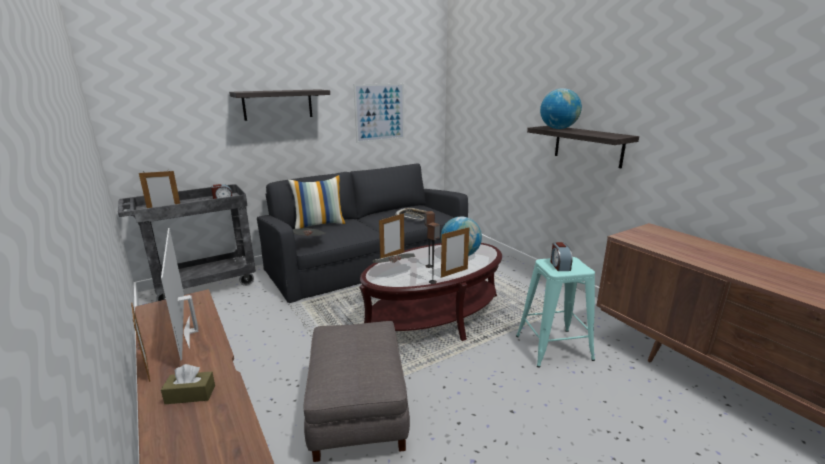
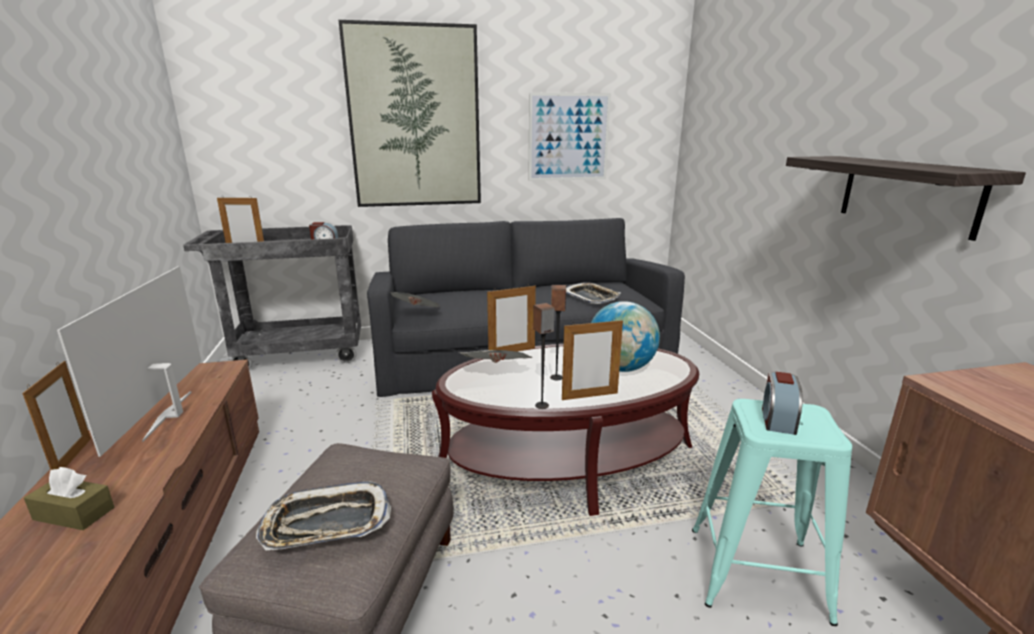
camera: 20 degrees right, 0 degrees up
shelf [229,89,330,121] -> picture [339,20,481,207]
pillow [288,175,346,229] -> none
globe [540,88,582,129] -> none
none -> tray [256,481,391,551]

